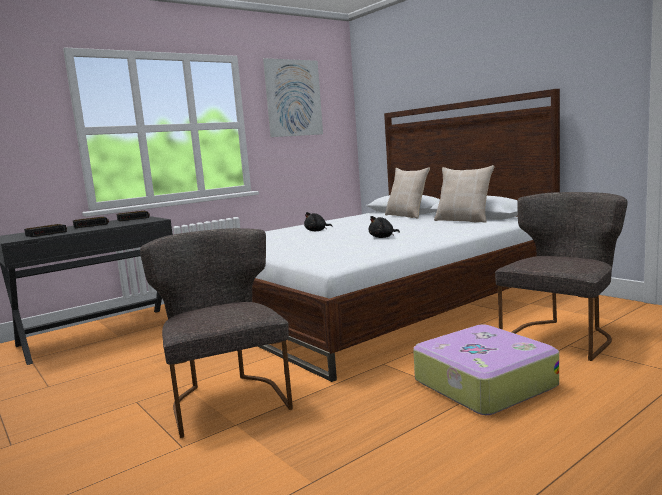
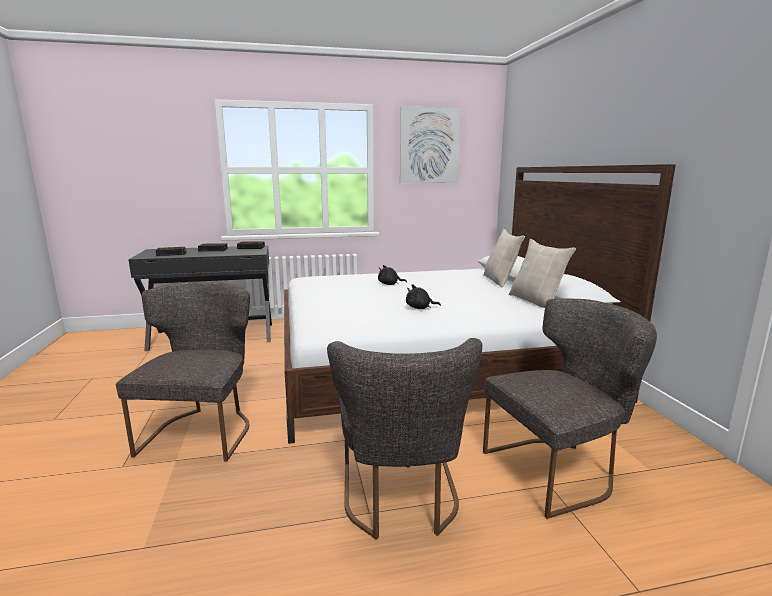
camera: 25 degrees right, 5 degrees up
suitcase [413,324,559,415] -> grey chair [327,338,482,539]

